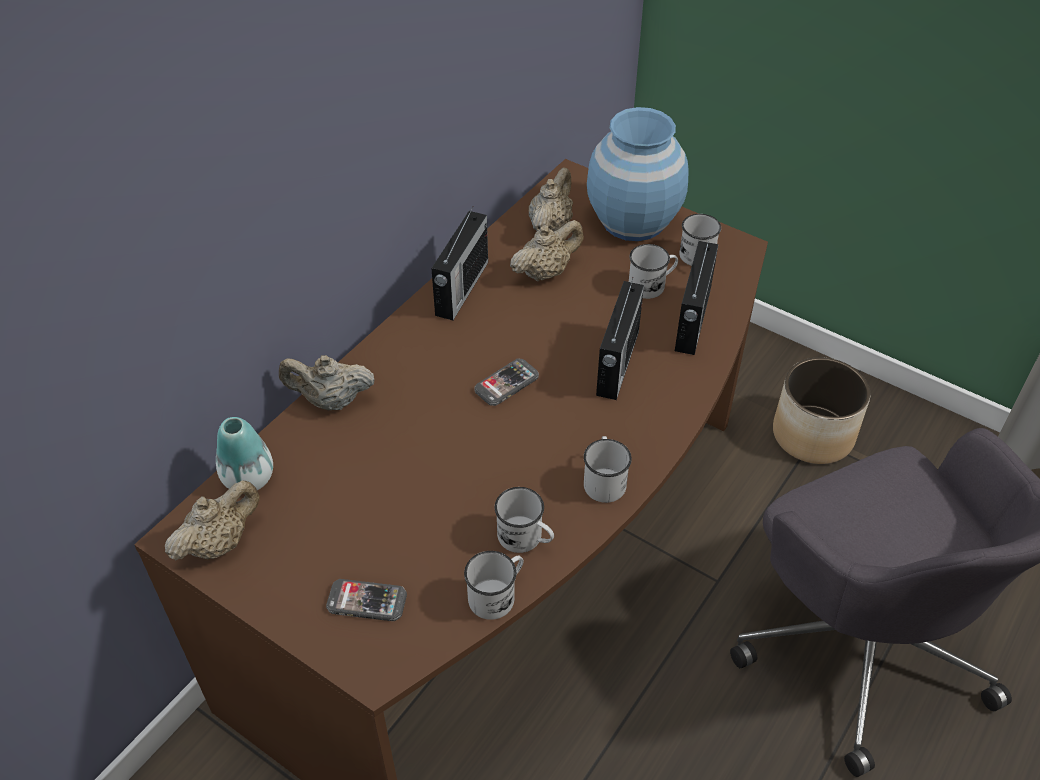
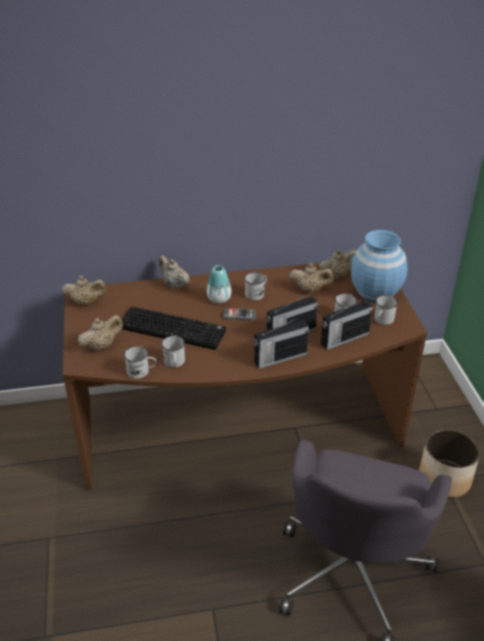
camera: 45 degrees right, 10 degrees down
vase [216,417,273,490] -> vase moved to [207,265,231,304]
phone [326,579,407,621] -> beige teapot [78,315,123,351]
radio [431,207,488,320] -> radio moved to [253,319,309,369]
white mug [584,436,632,503] -> white mug moved to [244,272,267,300]
none -> keyboard [122,306,226,350]

